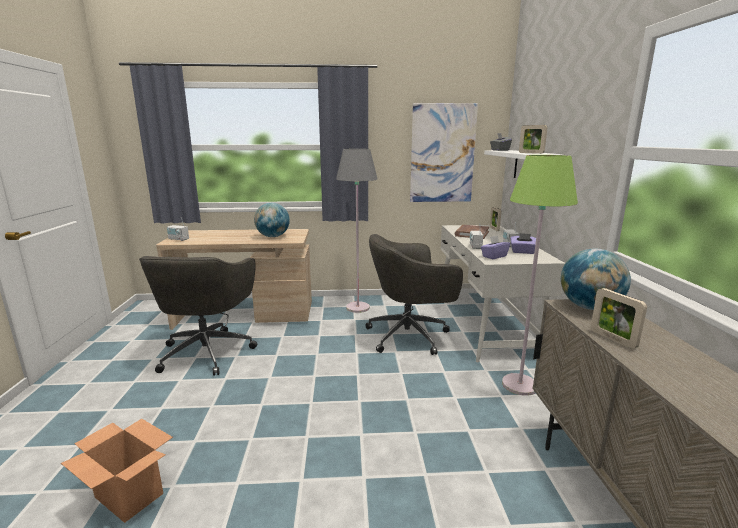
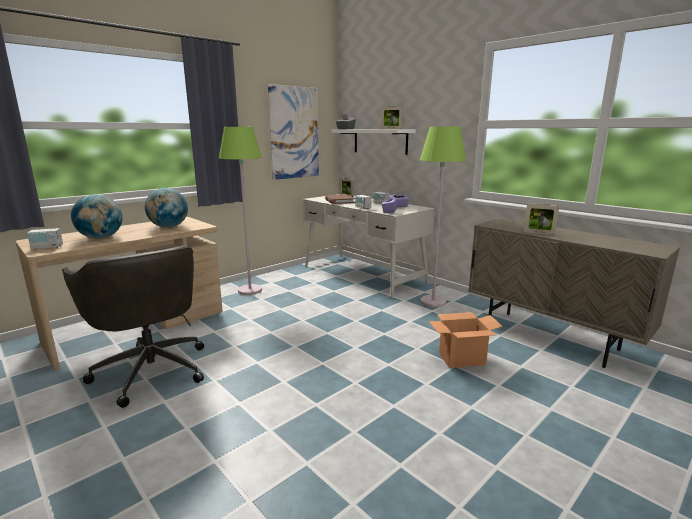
camera: 40 degrees left, 0 degrees up
cardboard box [61,419,173,523] -> cardboard box moved to [429,312,503,368]
grey floor lamp [336,149,378,313] -> green floor lamp [219,127,262,295]
grey office chair [365,234,463,355] -> none
globe [561,248,631,310] -> globe moved to [71,194,122,239]

